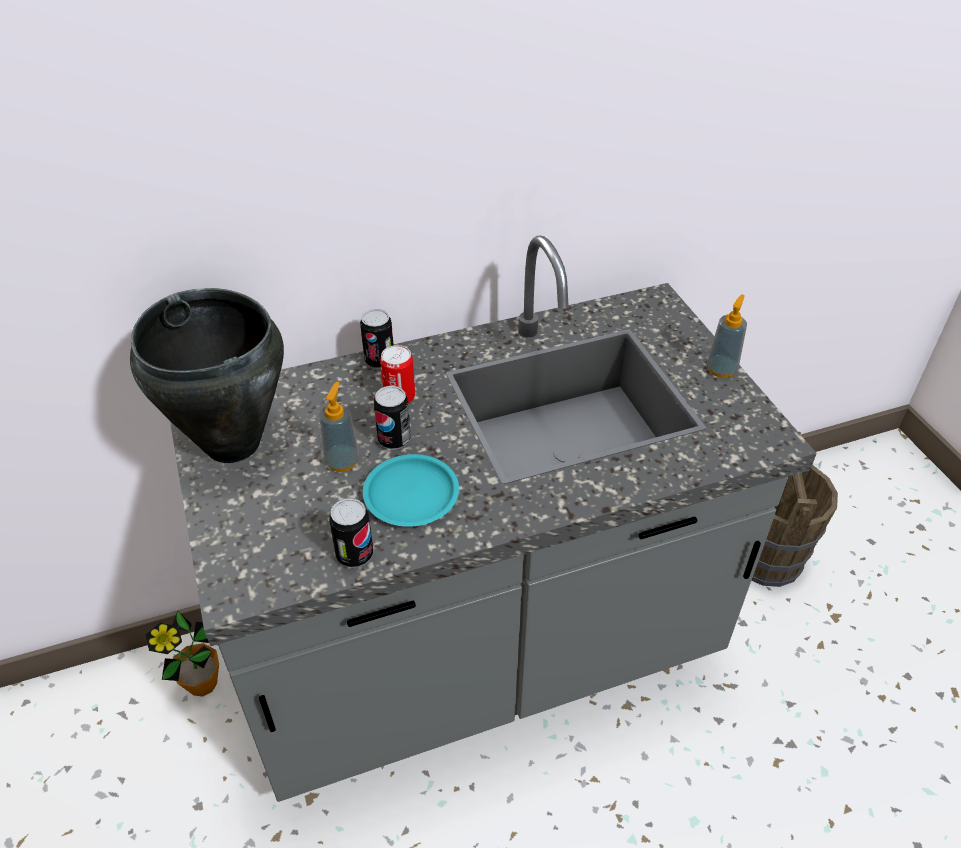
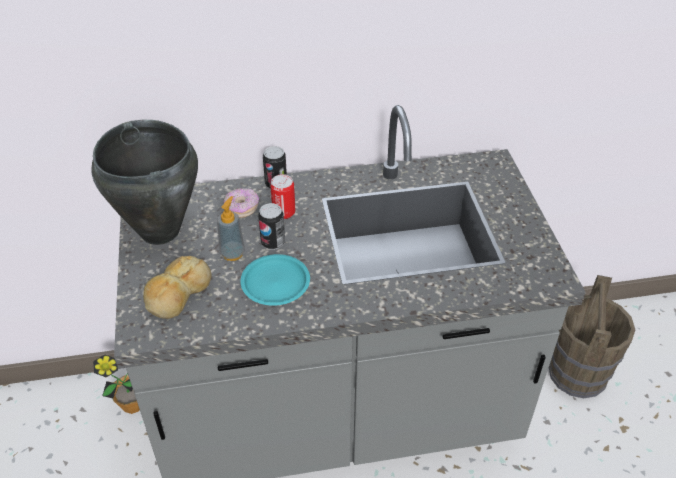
camera: 10 degrees right, 0 degrees up
can [329,498,373,568] -> none
soap dispenser [707,294,747,378] -> none
none -> bread [143,256,212,319]
none -> donut [224,188,259,218]

